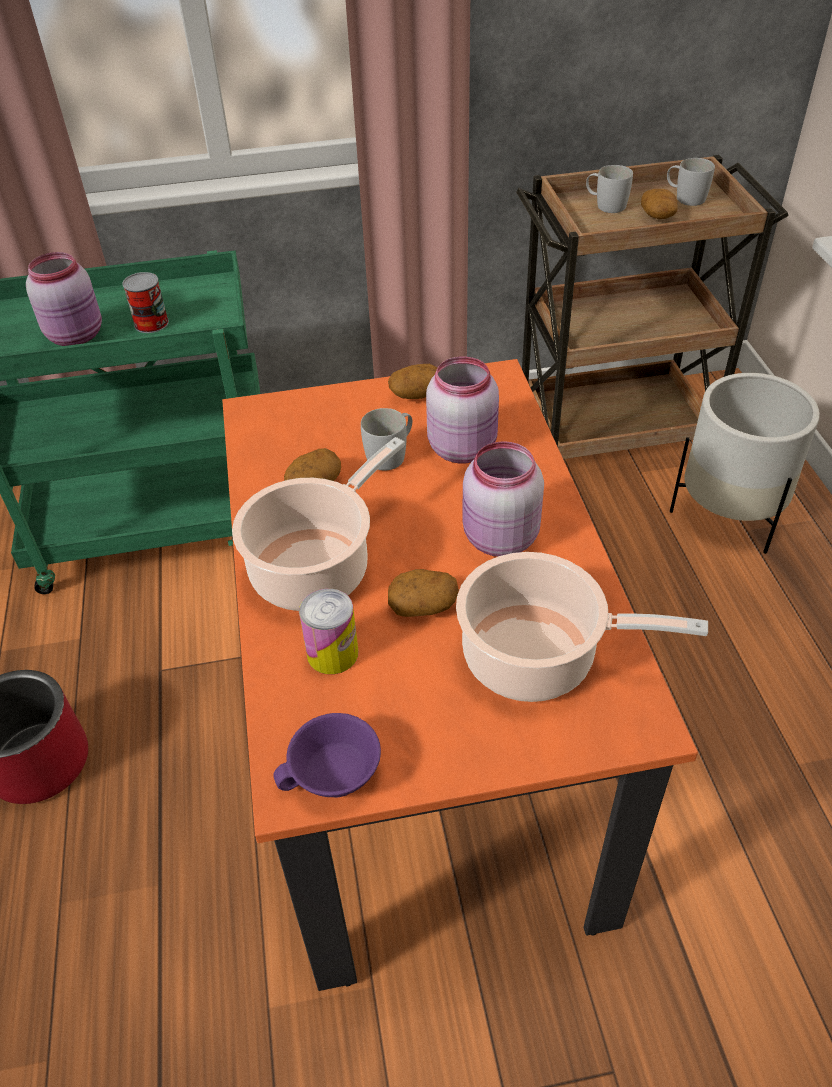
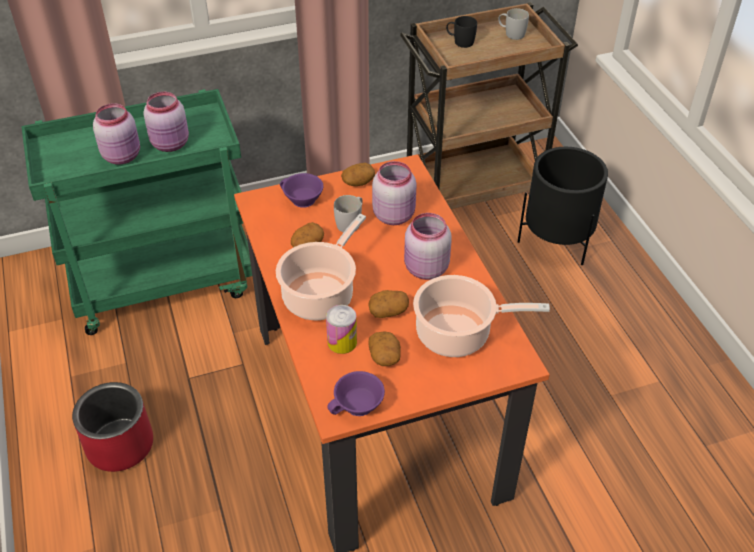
camera: 10 degrees left, 0 degrees up
can [122,272,169,333] -> pink jar [143,92,189,152]
white mug [586,165,633,213] -> black mug [446,16,477,48]
potato [641,189,678,219] -> potato moved to [368,331,401,366]
white planter [670,373,820,554] -> black planter [518,147,608,265]
none -> purple cup [280,173,323,208]

